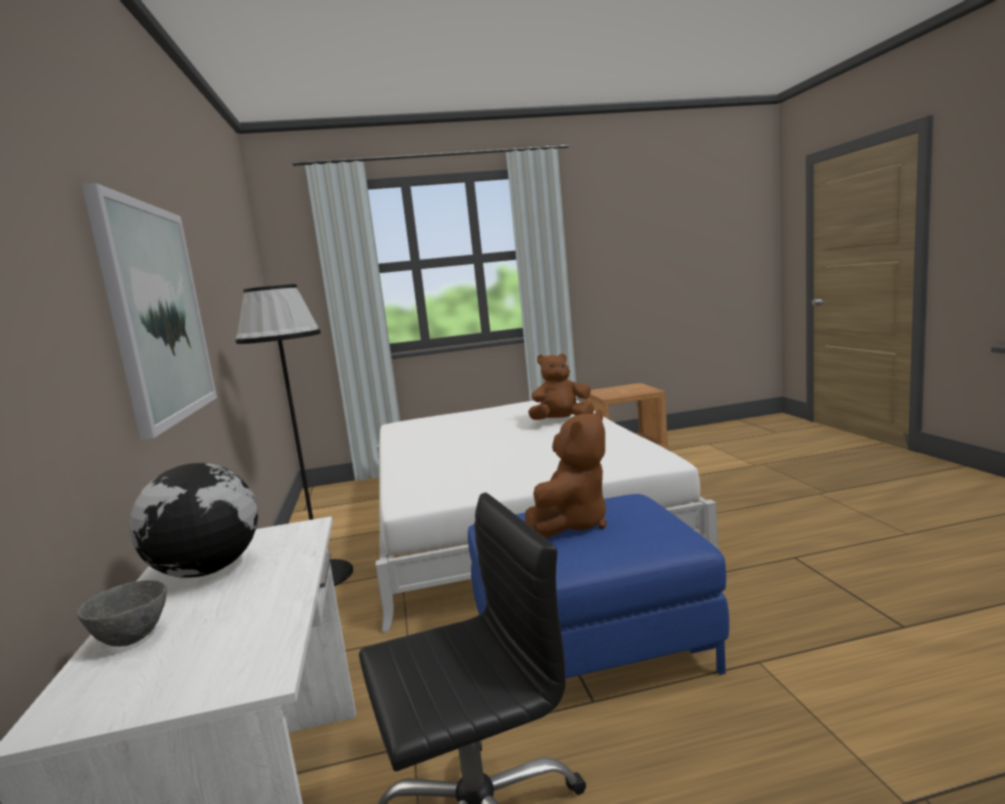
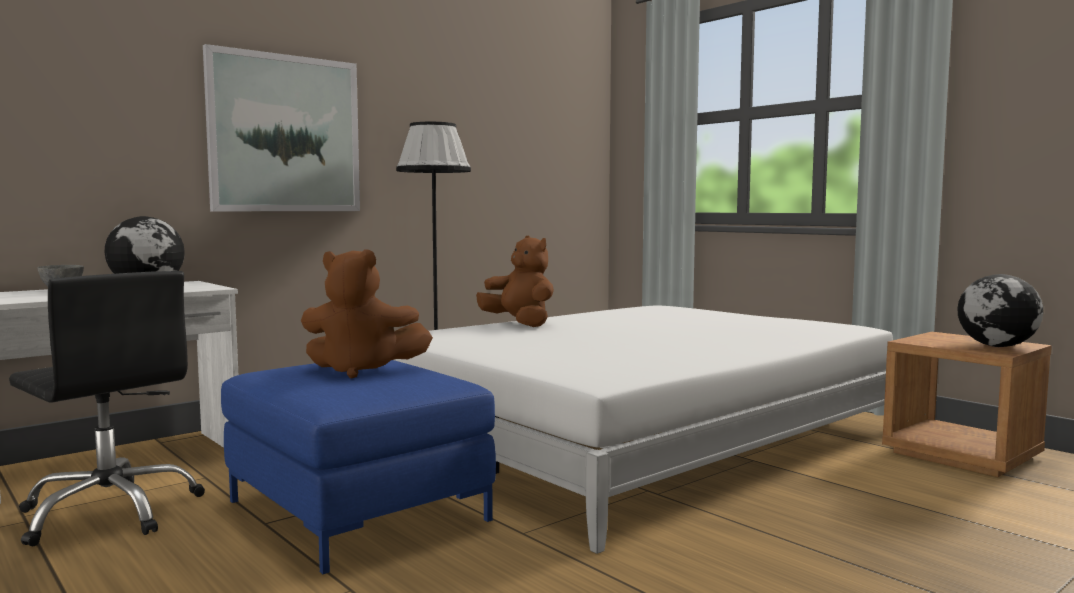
camera: 60 degrees right, 5 degrees down
brown plush toy [528,353,594,420] -> brown plush toy moved to [476,235,554,327]
none -> globe [957,274,1043,347]

